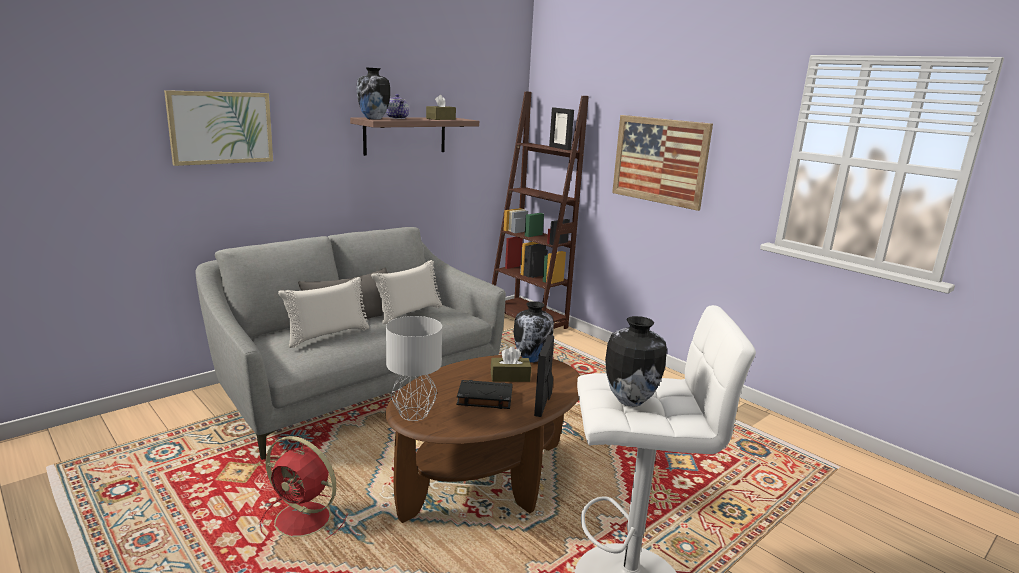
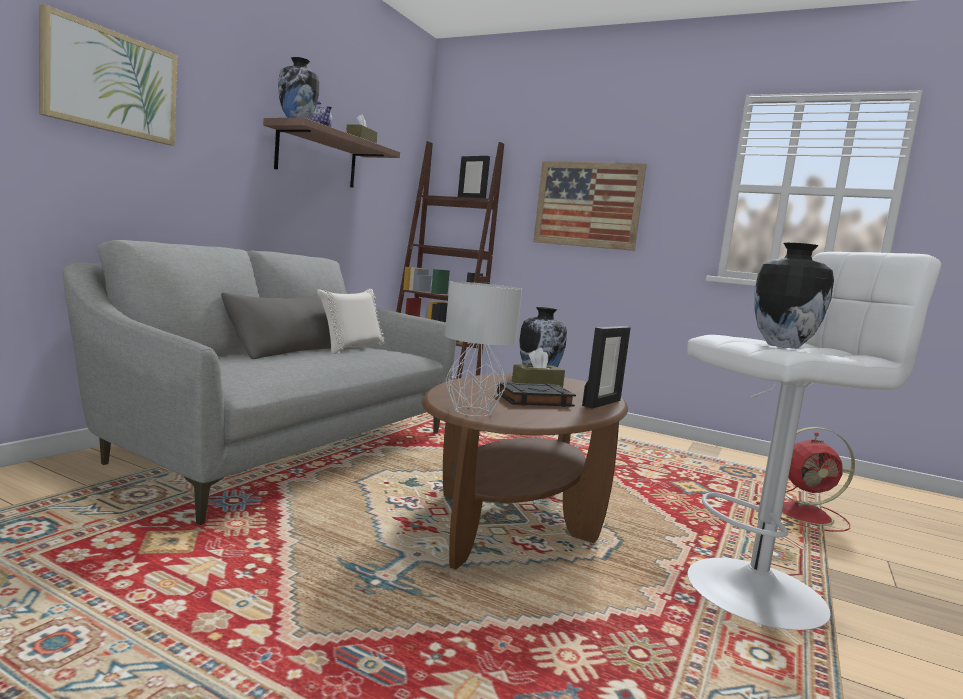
camera: 20 degrees left, 10 degrees down
red fan [260,436,348,542] -> red fan moved to [756,427,855,532]
white pillow [278,277,369,348] -> none
picture frame [534,335,554,417] -> picture frame turned 135 degrees counterclockwise [582,326,631,409]

